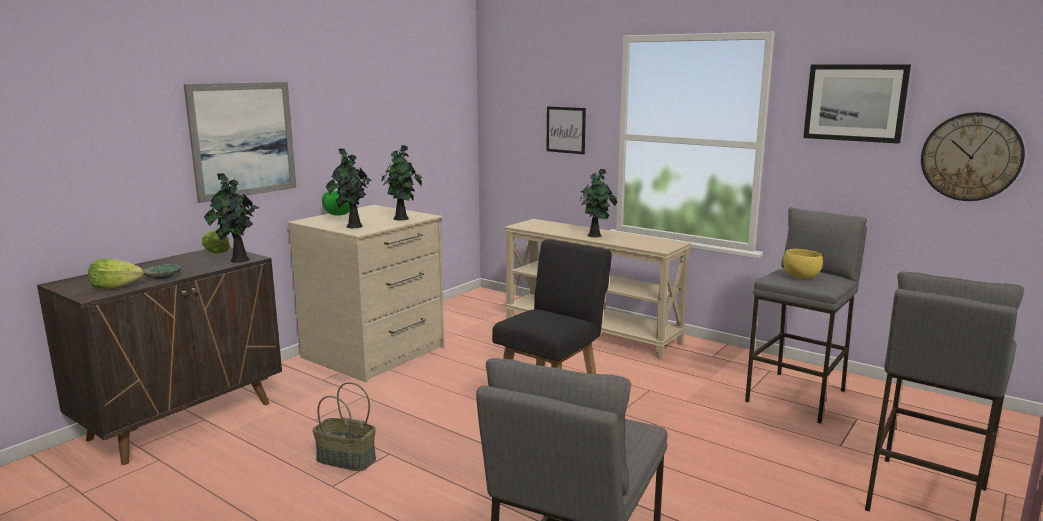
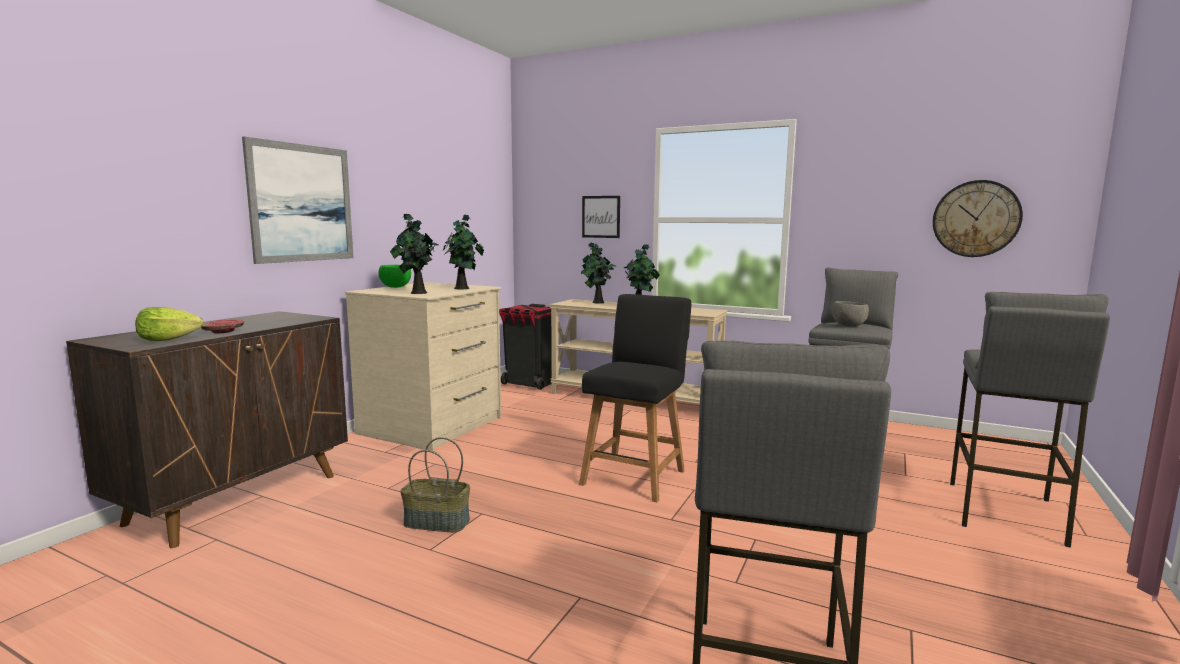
camera: 10 degrees left, 5 degrees down
green plate [143,264,181,279] -> red plate [201,320,244,333]
lettuce [202,230,230,254] -> none
potted plant [204,174,259,263] -> potted plant moved to [581,242,616,303]
yellow bowl [783,249,823,279] -> grey bowl [832,301,869,327]
picture [803,64,911,144] -> none
none -> black trash can [499,304,552,390]

